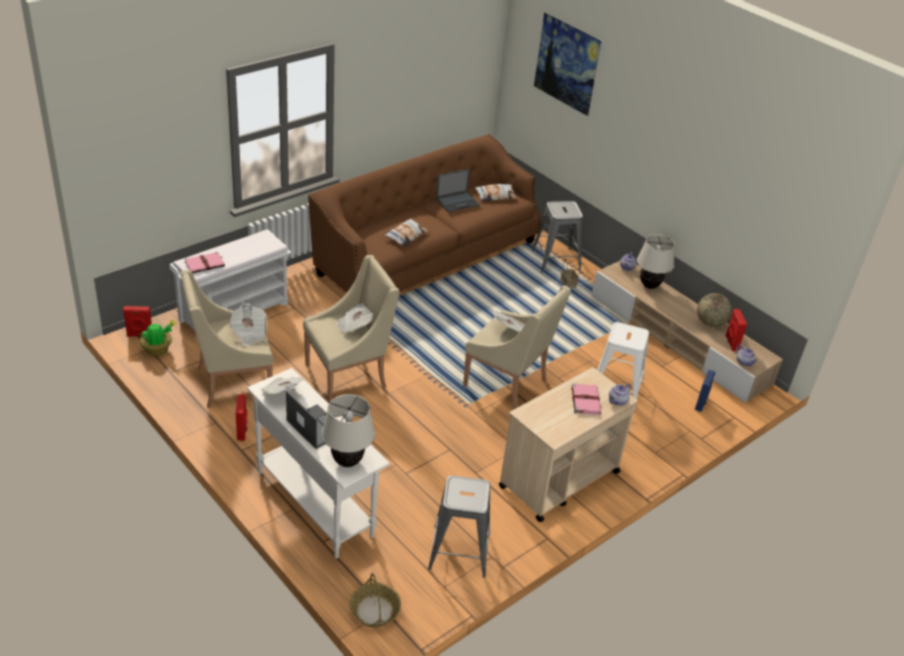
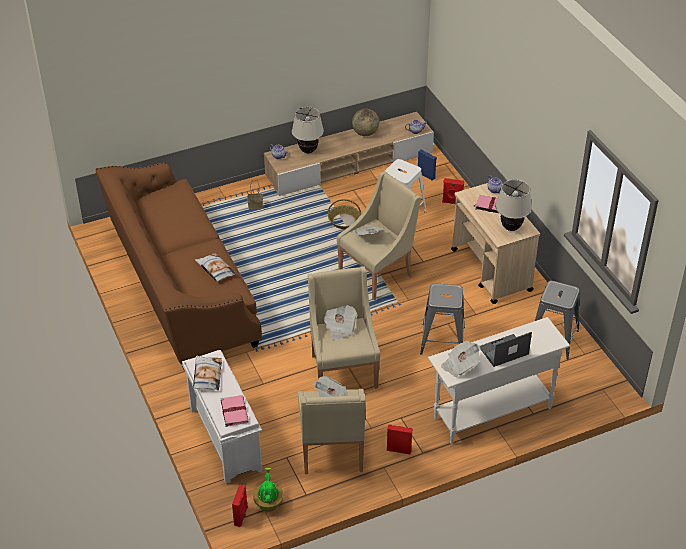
camera: 70 degrees left, 5 degrees up
beige table lamp [322,394,375,467] -> beige table lamp moved to [495,180,532,231]
basket [349,573,401,627] -> basket moved to [328,199,361,229]
laptop [436,169,480,212] -> none
pillow [475,184,517,201] -> pillow moved to [193,356,222,390]
grey stool [532,201,583,273] -> grey stool moved to [420,284,465,355]
picture [534,13,602,116] -> none
red speaker [725,309,747,351] -> red speaker moved to [442,178,464,204]

